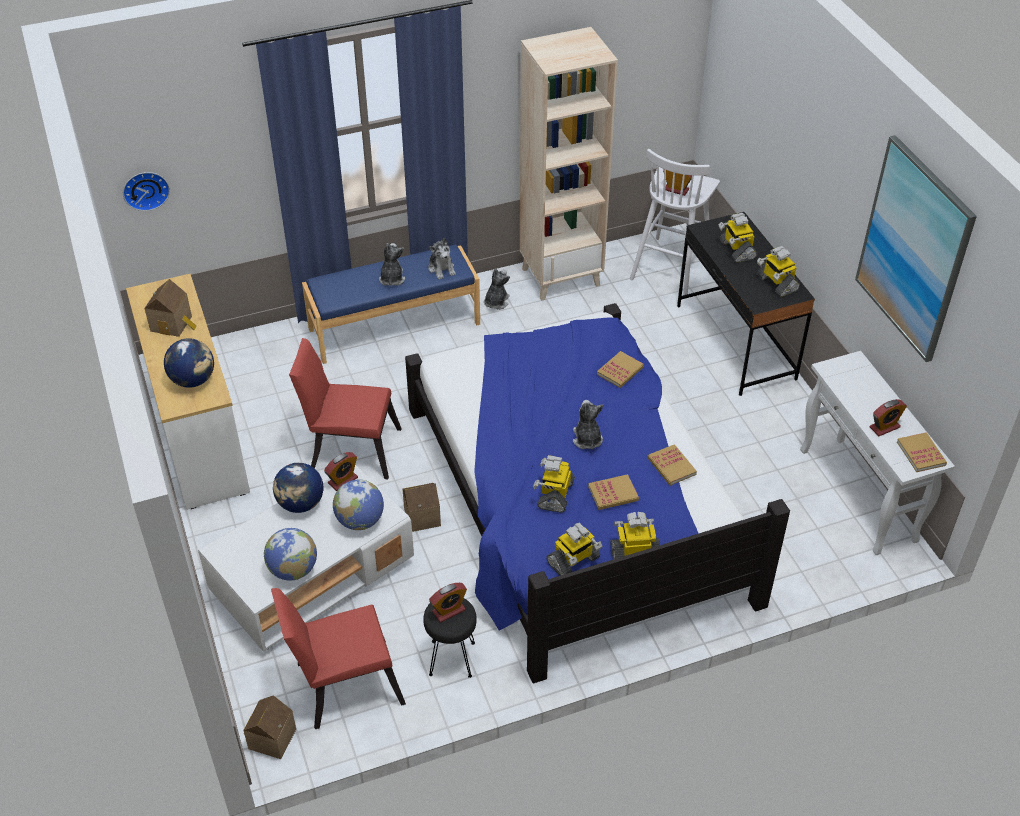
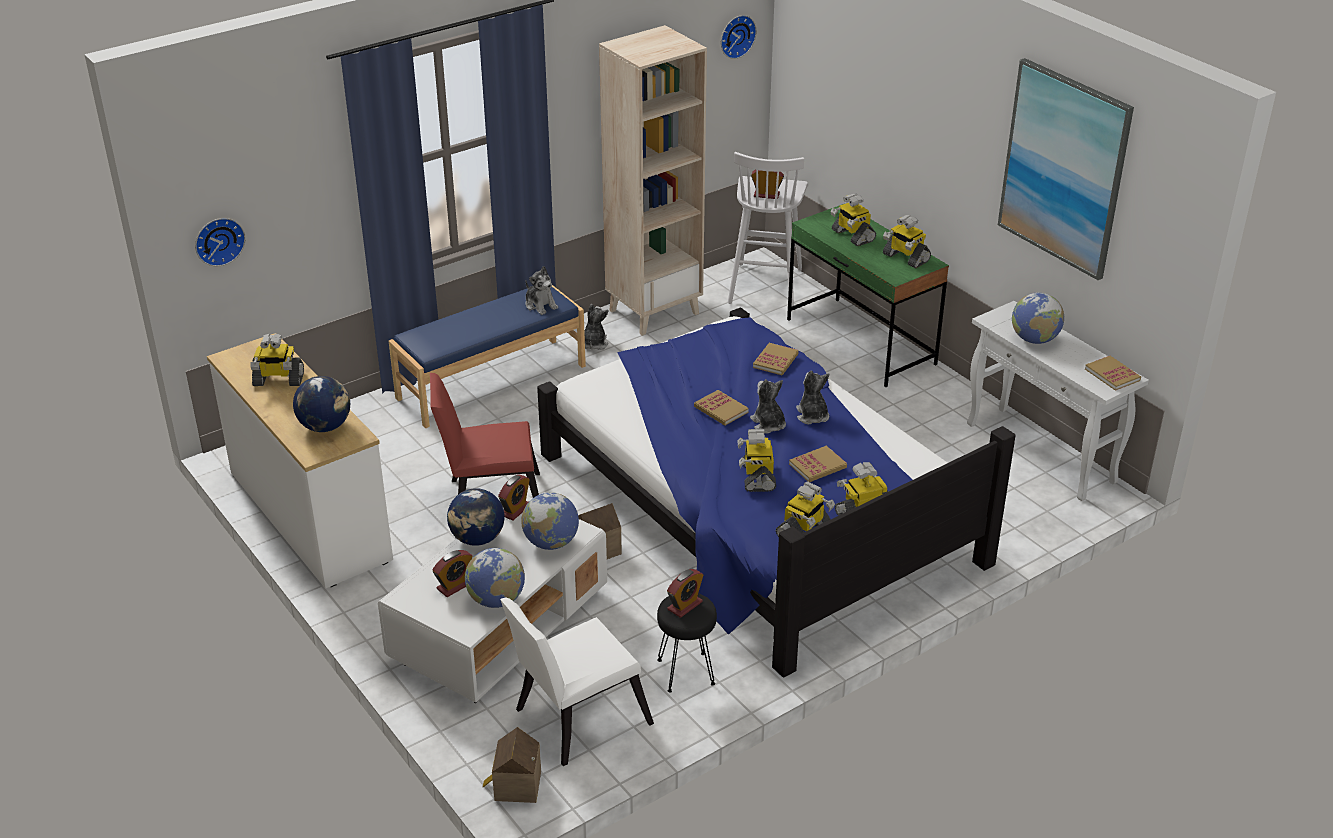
camera: 15 degrees left, 10 degrees down
toy house [144,279,197,337] -> toy robot [250,333,304,386]
red chair [271,588,406,729] -> white chair [500,597,654,766]
plush toy [379,243,405,286] -> plush toy moved to [796,370,829,424]
book [648,444,697,486] -> book moved to [694,390,749,426]
black desk [677,212,815,396] -> green desk [787,204,949,387]
alarm clock [870,399,907,436] -> alarm clock moved to [432,550,472,597]
none -> wall clock [721,15,757,59]
none -> globe [1012,293,1064,344]

